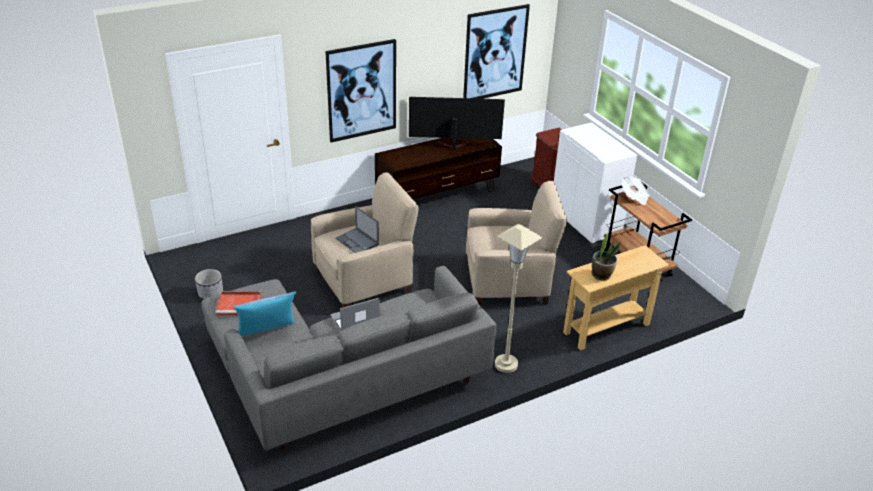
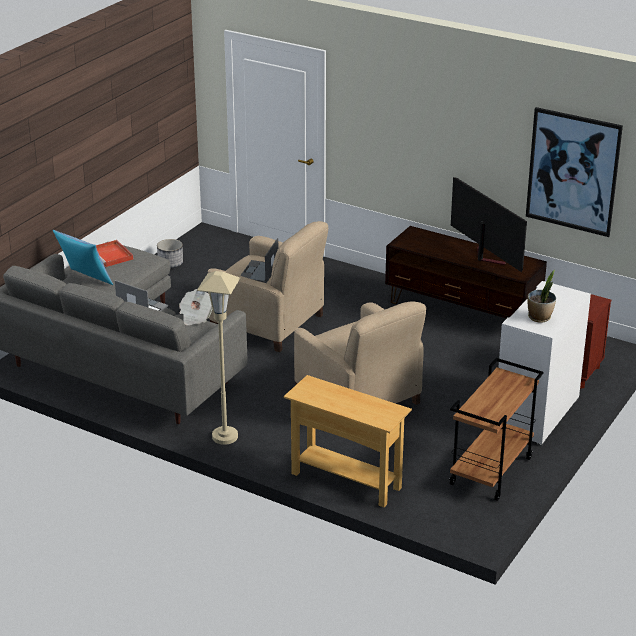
camera: 60 degrees right, 5 degrees down
picture [325,39,396,143] -> none
potted plant [592,233,621,280] -> potted plant moved to [527,270,556,323]
newspaper [621,176,650,205] -> newspaper moved to [179,289,212,325]

